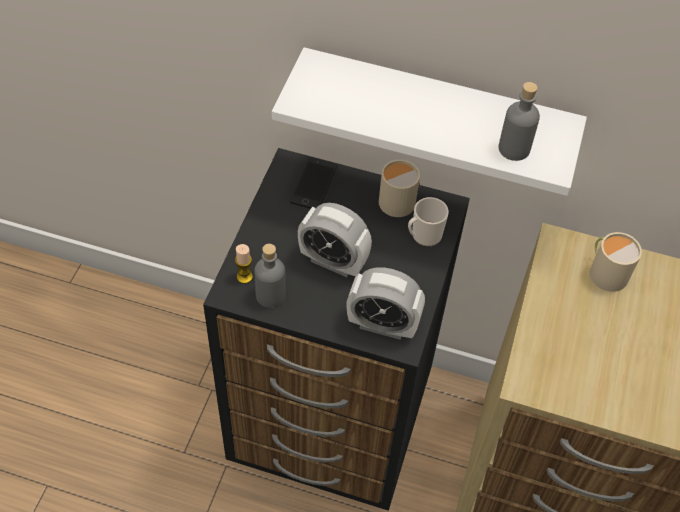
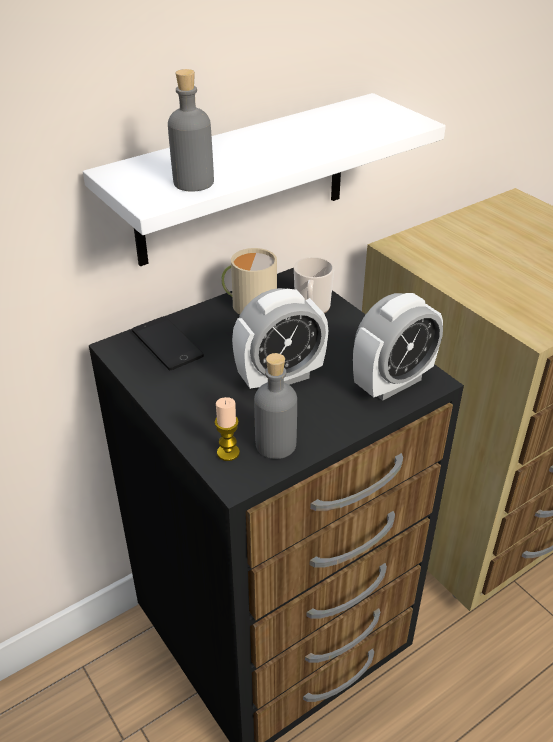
camera: 50 degrees left, 15 degrees down
grey bottle [499,82,540,161] -> grey bottle moved to [168,69,214,192]
beige mug [590,232,642,292] -> none

